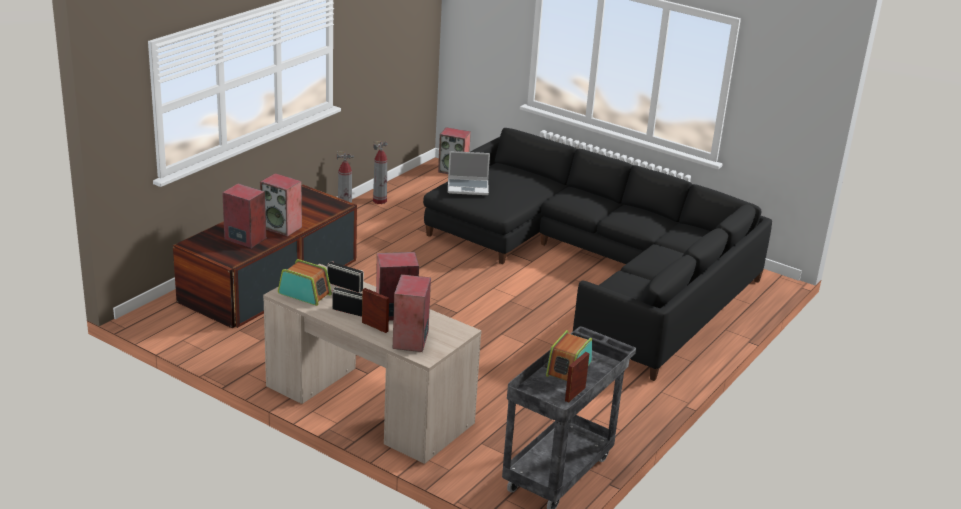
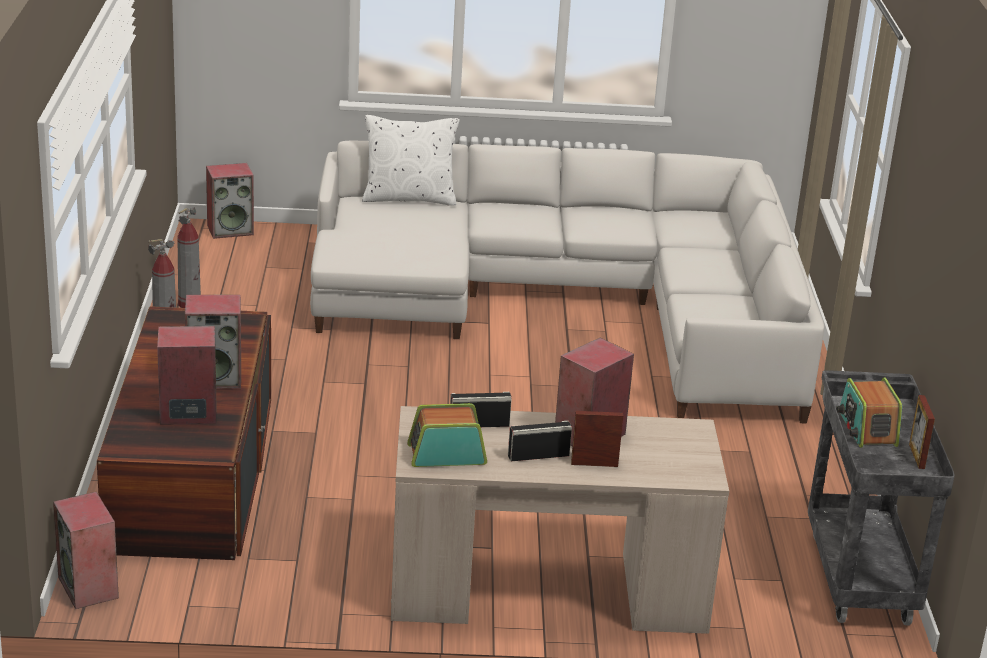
camera: 35 degrees left, 0 degrees up
speaker [393,274,431,352] -> speaker moved to [53,492,119,609]
black sofa [423,128,772,381] -> white sofa [310,141,824,424]
laptop [448,151,490,195] -> none
none -> white pillow [362,115,460,206]

